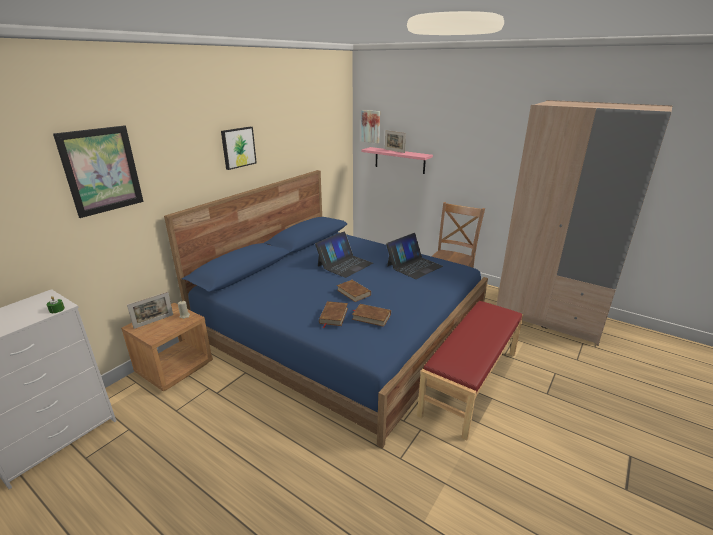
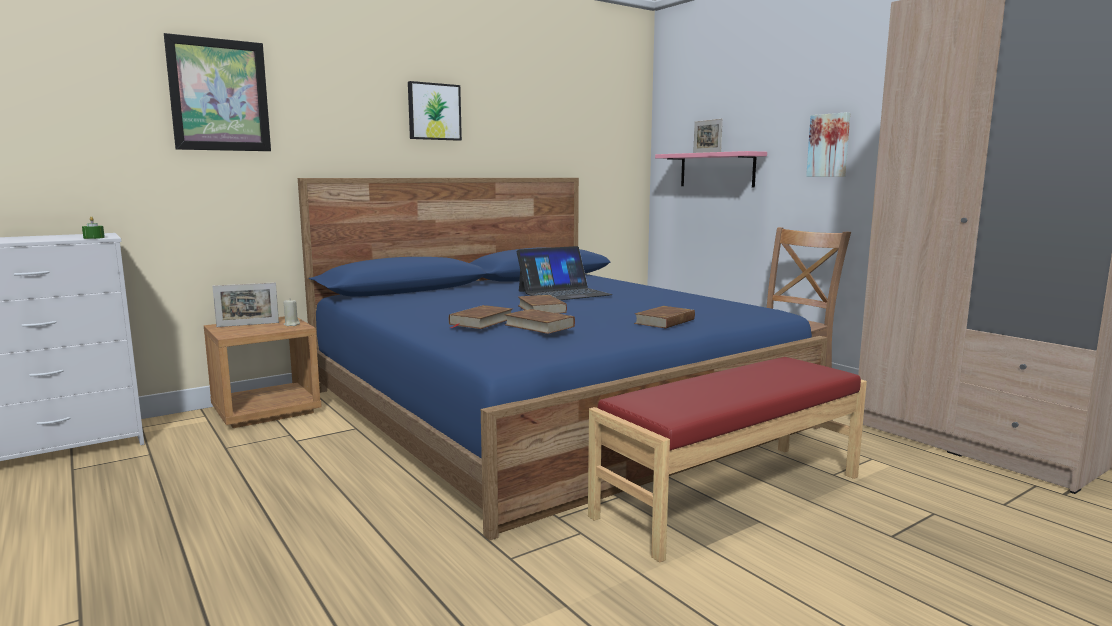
camera: 20 degrees right, 15 degrees down
picture [361,110,380,143] -> picture moved to [806,112,850,177]
laptop [386,233,443,279] -> none
none -> brown book [634,306,695,329]

